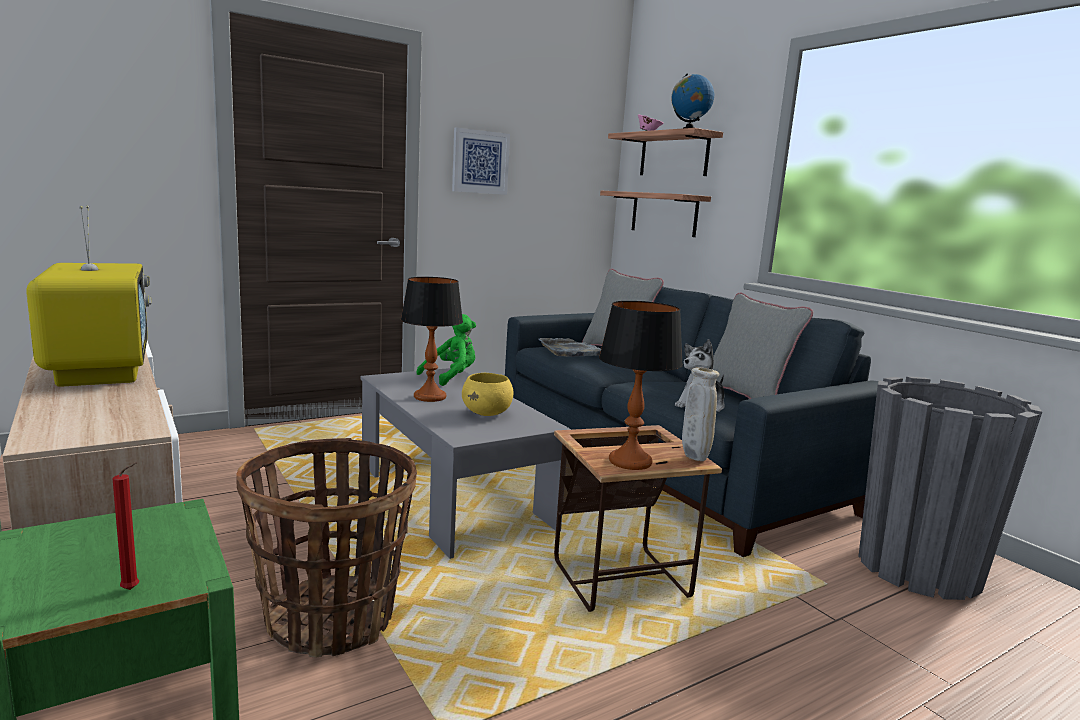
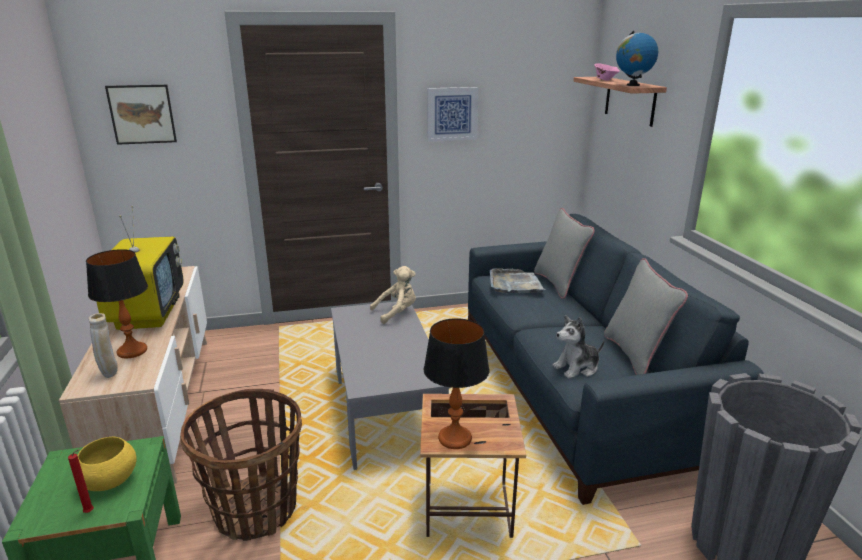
camera: 20 degrees right, 10 degrees up
table lamp [401,277,463,402] -> table lamp moved to [86,249,148,358]
green plush toy [416,314,476,386] -> beige plush toy [370,266,416,324]
yellow bowl [462,373,514,416] -> yellow bowl moved to [77,436,137,491]
shelf [600,191,711,237] -> none
beige vase [682,367,719,461] -> beige vase moved to [89,313,118,378]
none -> picture [105,85,177,145]

